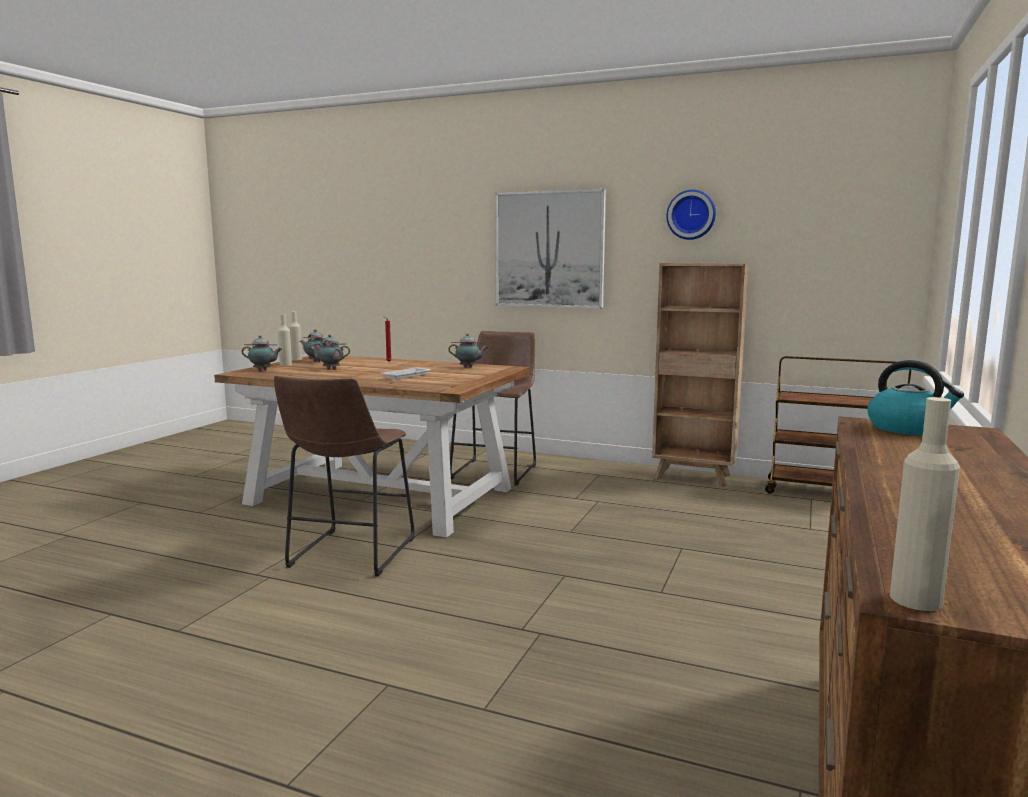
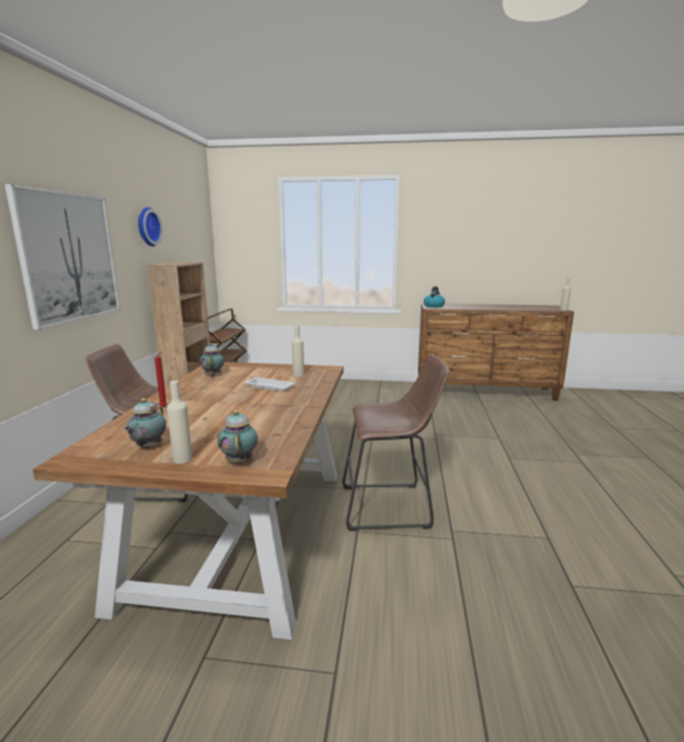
camera: 105 degrees left, 5 degrees up
beige bottle [289,311,302,360] -> beige bottle moved to [292,325,304,377]
teapot [309,335,350,369] -> none

